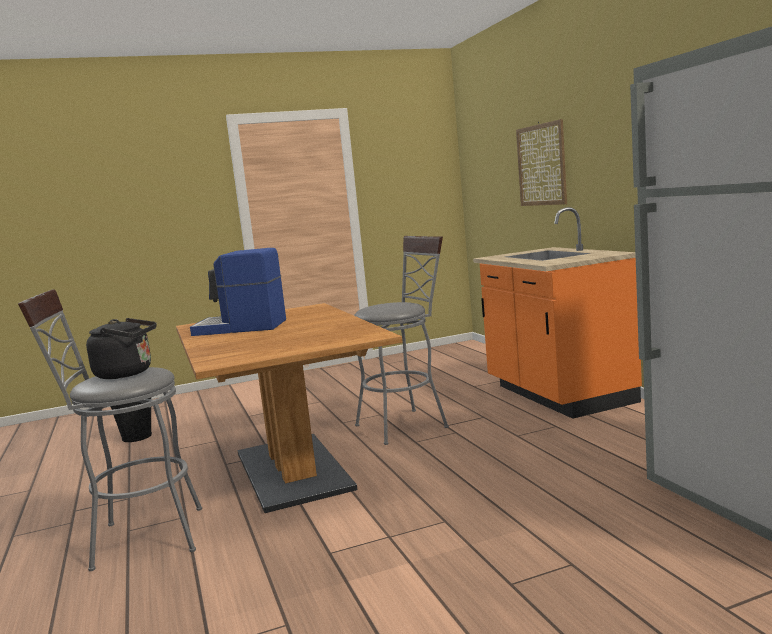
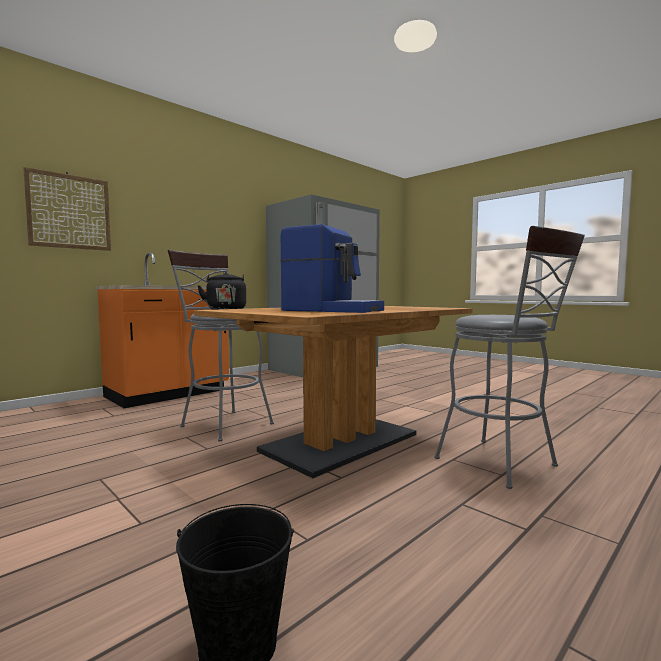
camera: 115 degrees left, 5 degrees down
black kettle [86,318,156,379] -> black kettle moved to [197,272,246,310]
coffee machine [190,248,286,336] -> coffee machine turned 45 degrees counterclockwise [280,224,384,313]

